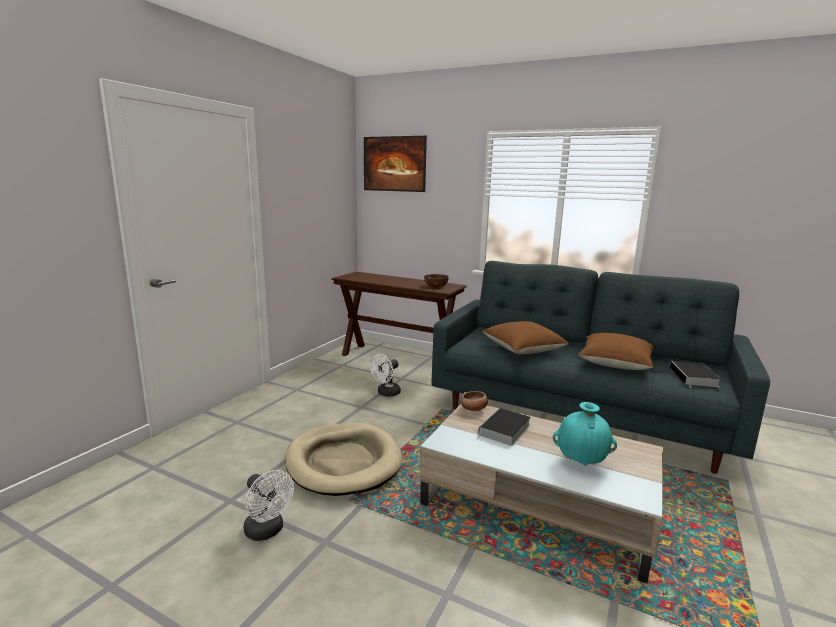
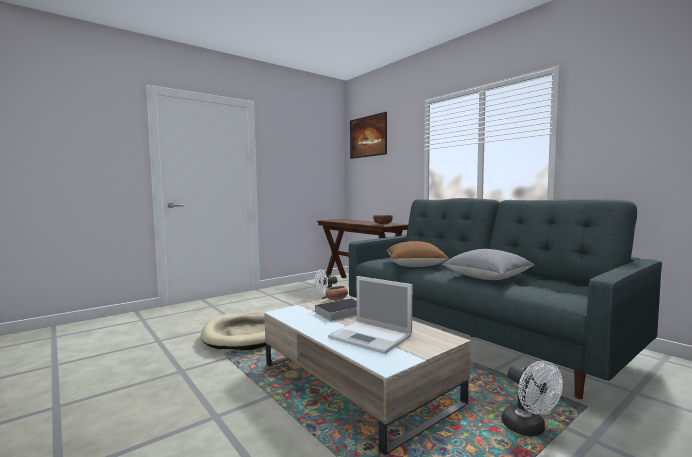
camera: 25 degrees right, 10 degrees down
white fan [244,470,294,541] -> white fan moved to [502,361,563,436]
turquoise vase [553,402,617,466] -> laptop [328,276,412,354]
brown pillow [578,333,654,370] -> grey pillow [442,249,535,280]
book [670,361,721,388] -> none

